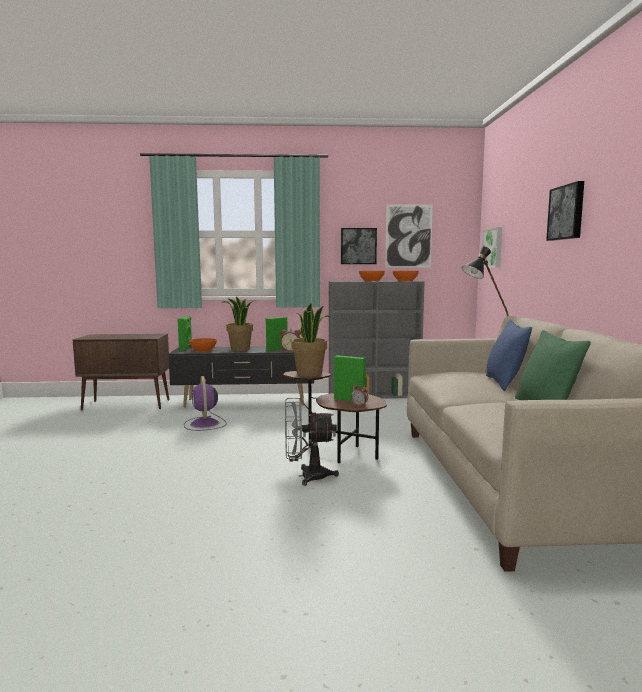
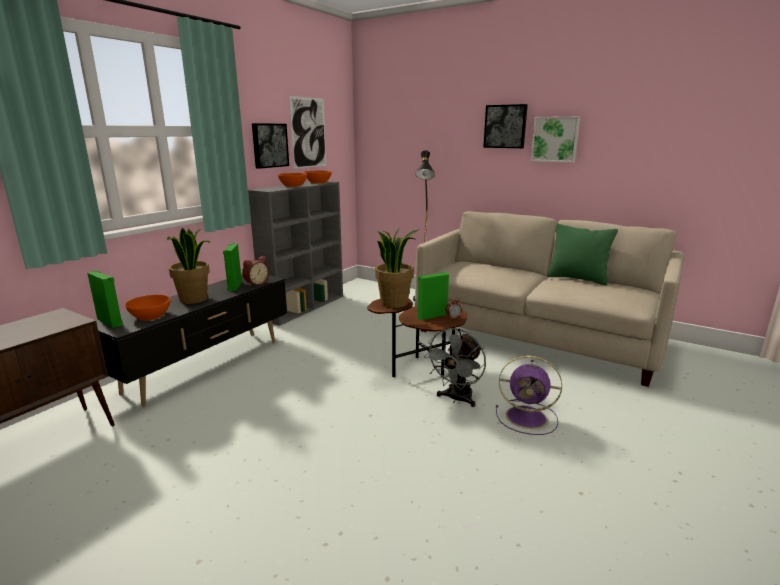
camera: 55 degrees left, 10 degrees up
purple fan [184,376,227,431] -> purple fan moved to [496,355,562,435]
picture [482,227,502,267] -> picture moved to [531,117,580,163]
blue pillow [486,320,532,391] -> none

